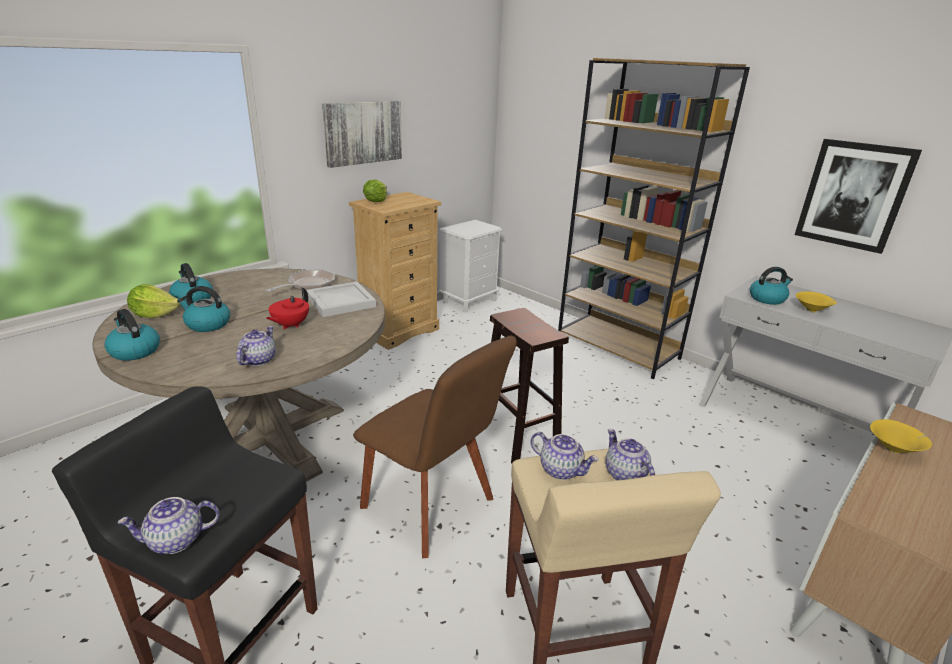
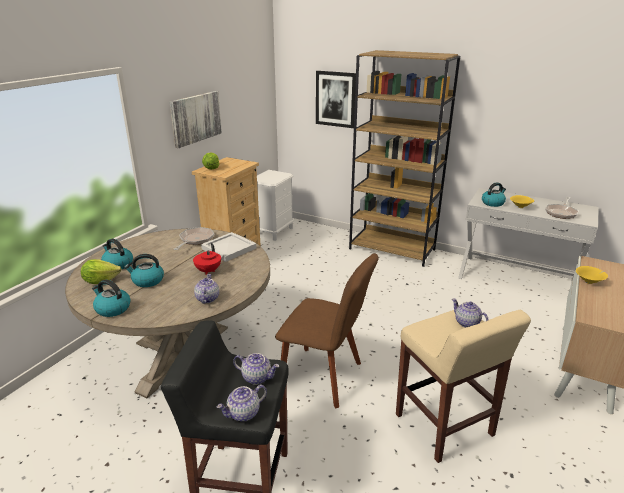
camera: 15 degrees left, 0 degrees up
brown stool [490,308,569,463] -> none
teapot [531,432,599,480] -> teapot moved to [233,353,279,385]
picture [795,139,922,254] -> picture moved to [316,71,356,128]
none -> frying pan [545,197,579,219]

